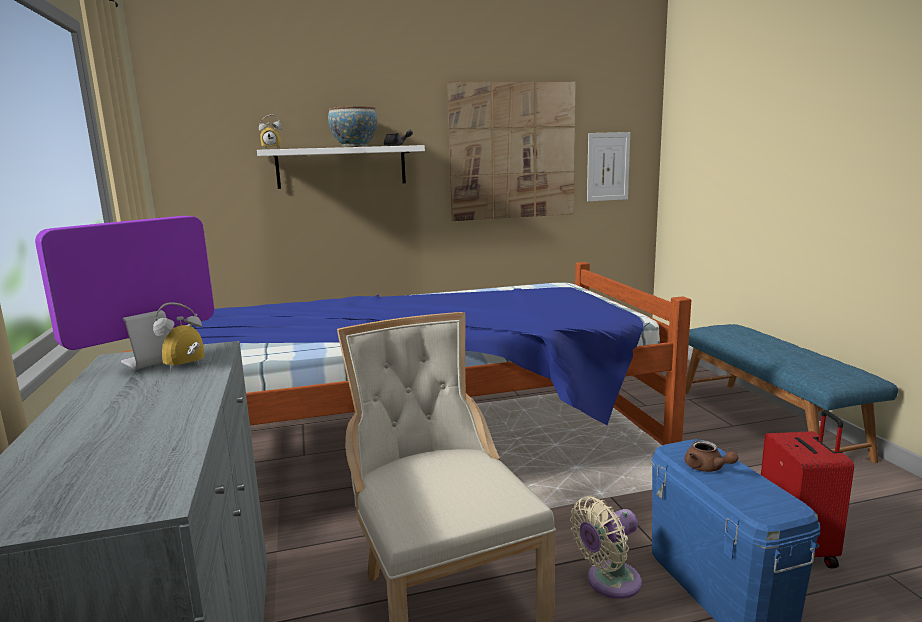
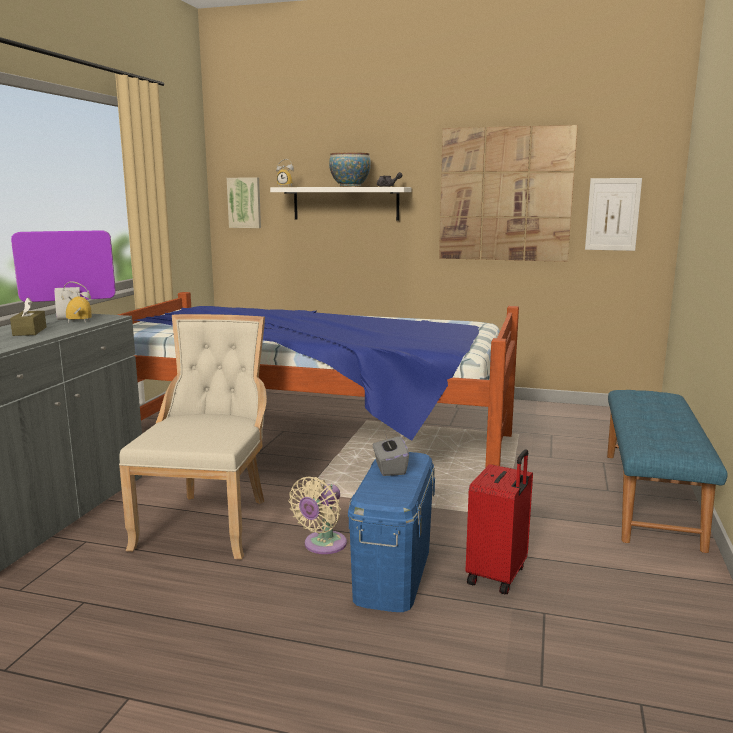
camera: 30 degrees right, 0 degrees up
beige fan [570,496,642,599] -> beige fan turned 60 degrees counterclockwise [289,477,347,554]
brown teapot [684,440,739,472] -> grey tissue box [373,434,409,476]
none -> brown tissue box [10,297,46,336]
none -> picture [227,178,261,228]

